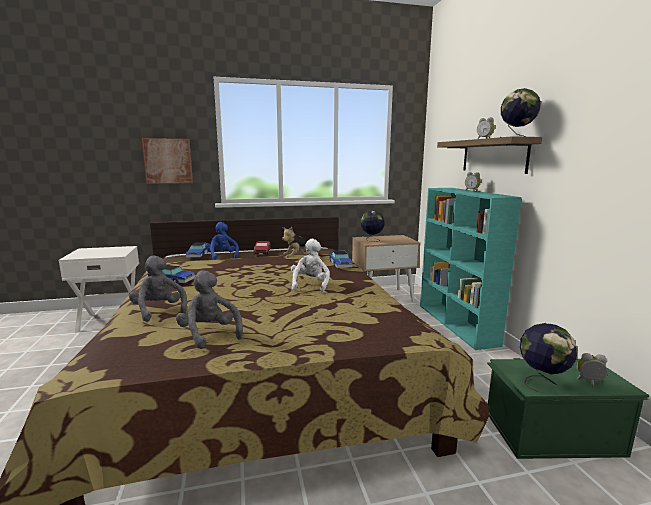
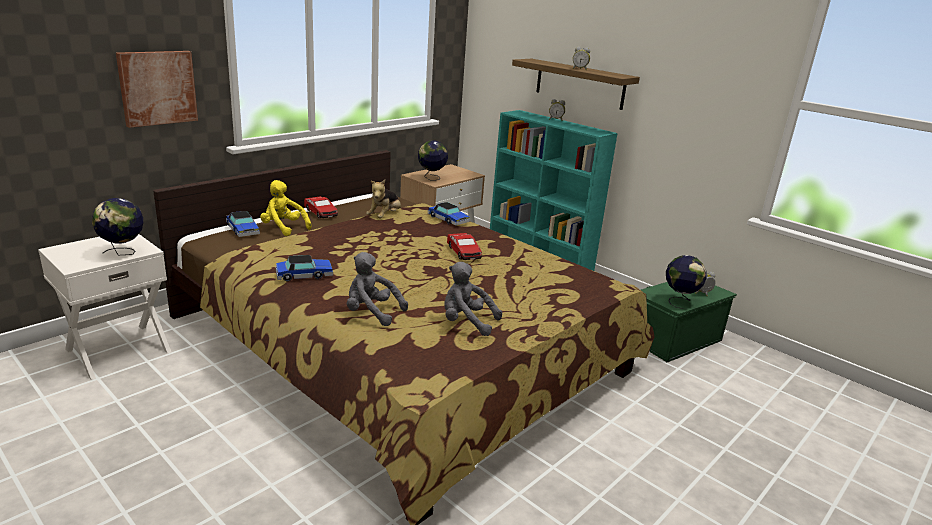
camera: 35 degrees left, 10 degrees up
blue plush toy [205,222,239,260] -> yellow plush toy [260,180,312,236]
white plush toy [291,239,330,293] -> toy car [447,233,482,260]
globe [501,88,541,137] -> globe moved to [92,198,143,255]

